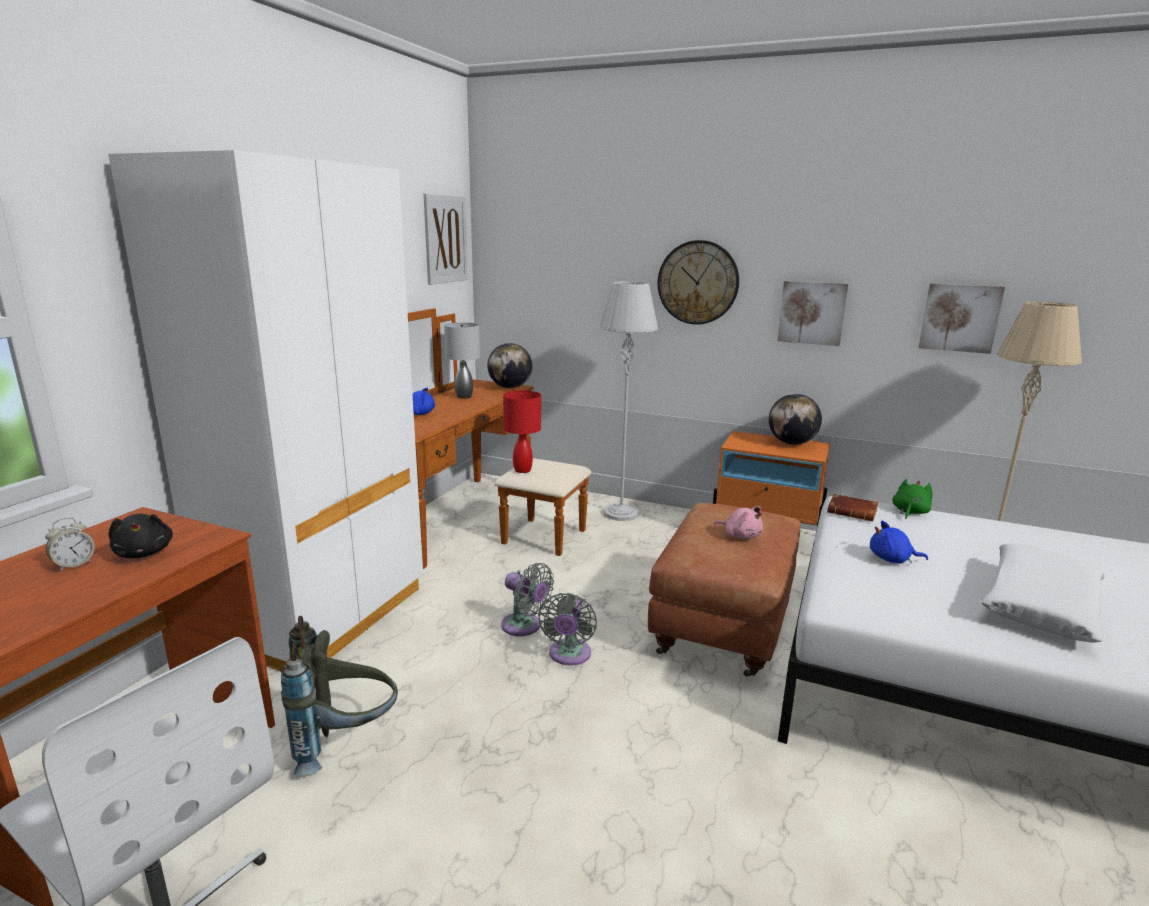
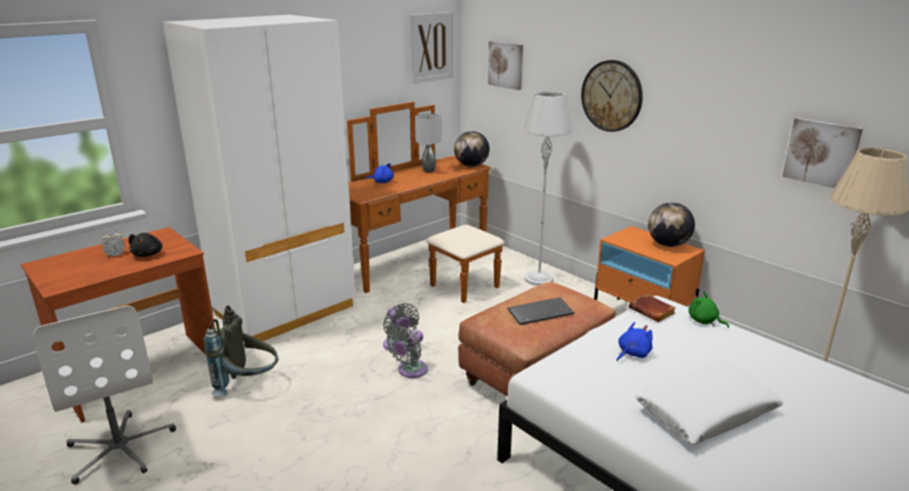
camera: 25 degrees right, 5 degrees up
red table lamp [503,390,541,473] -> none
pink plush toy [714,506,763,539] -> keyboard [507,297,574,325]
picture [777,281,848,346] -> picture moved to [488,41,523,90]
blue plush toy [870,521,928,563] -> blue plush toy turned 105 degrees clockwise [617,322,653,361]
green plush toy [892,479,933,519] -> green plush toy turned 105 degrees counterclockwise [688,292,729,328]

